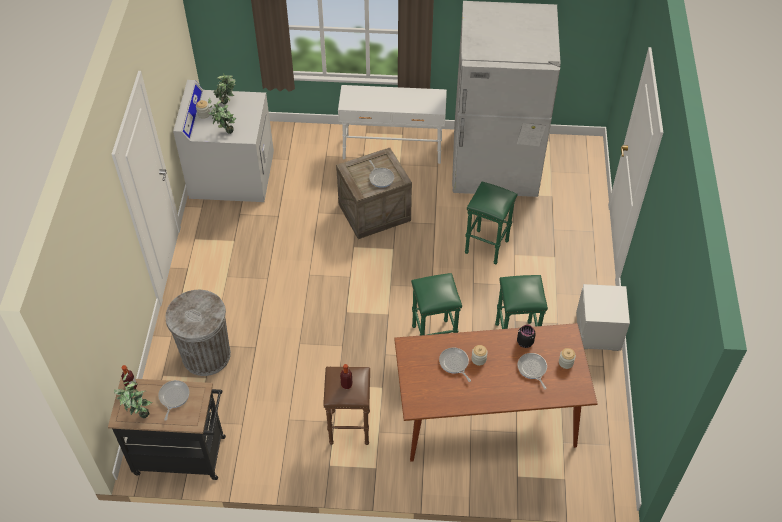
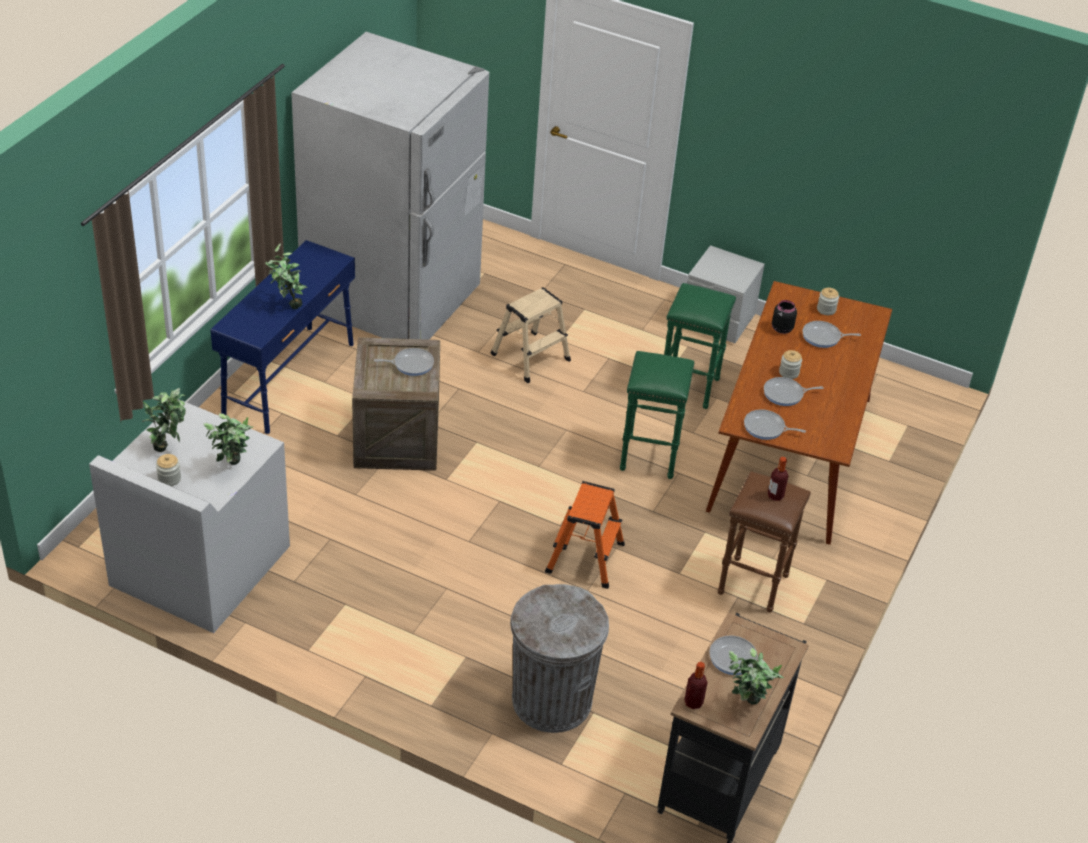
camera: 70 degrees left, 10 degrees down
white console table [338,85,447,164] -> blue console table [210,240,355,434]
green stool [465,181,518,264] -> beige step ladder [490,287,571,383]
none -> potted plant [265,243,308,309]
none -> orange step ladder [545,481,625,589]
none -> frying pan [744,409,806,440]

